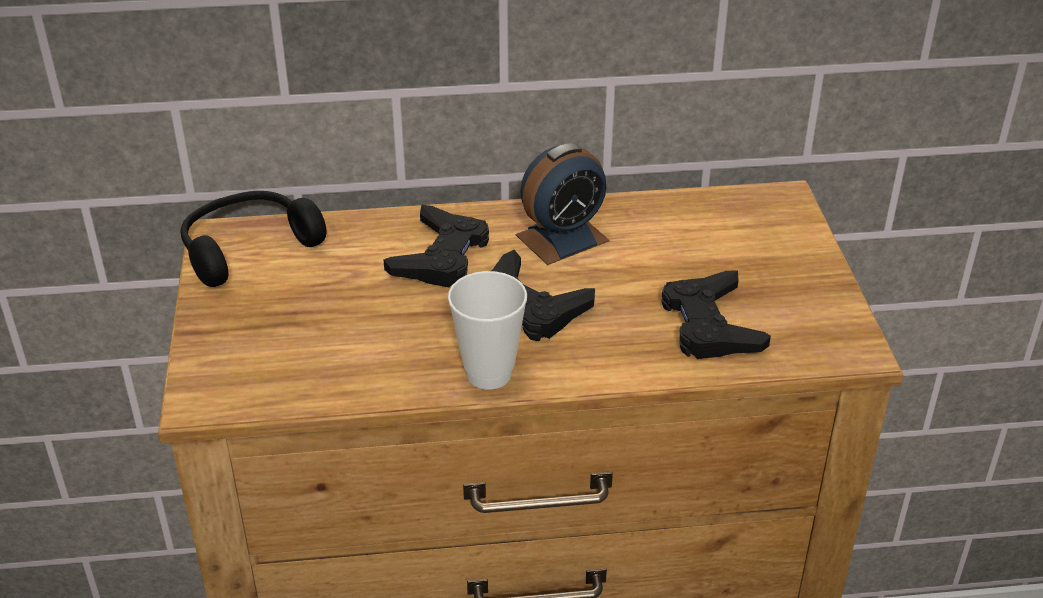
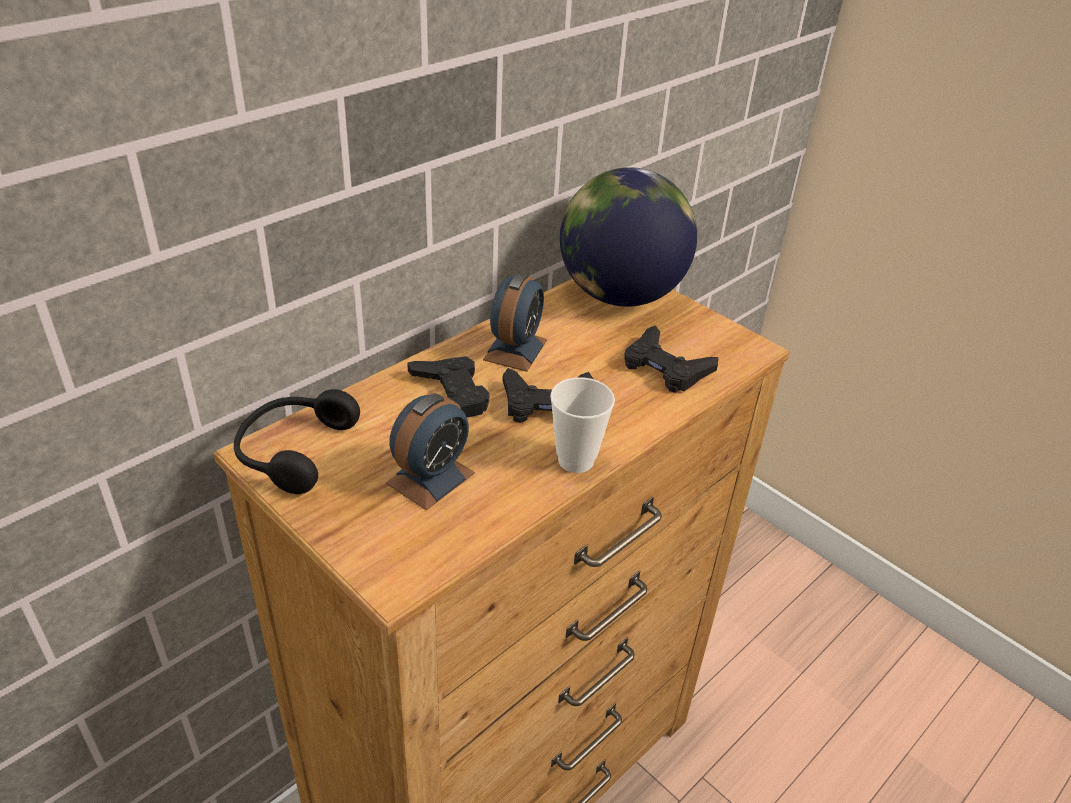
camera: 40 degrees left, 0 degrees up
none -> alarm clock [386,393,475,510]
none -> globe [560,167,697,307]

